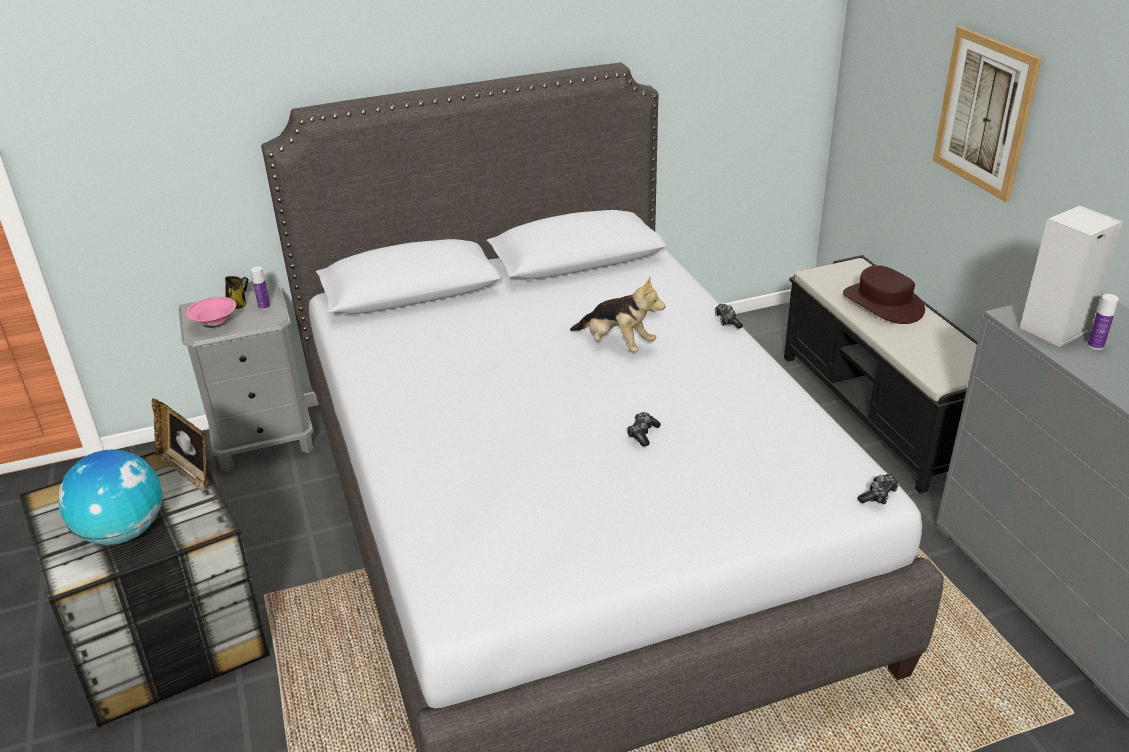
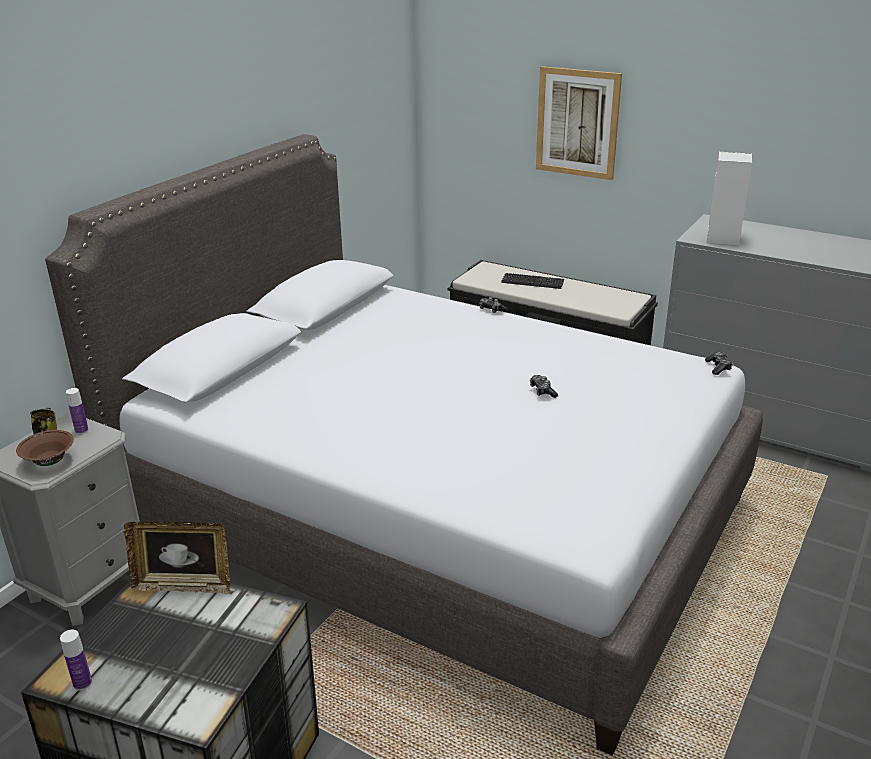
camera: 40 degrees left, 5 degrees down
globe [59,449,163,545] -> none
pink bowl [186,297,236,328] -> brown bowl [16,430,74,466]
plush toy [570,276,665,352] -> none
brown hat [843,265,925,324] -> keyboard [501,273,565,289]
bottle [1087,294,1119,350] -> bottle moved to [60,629,92,690]

